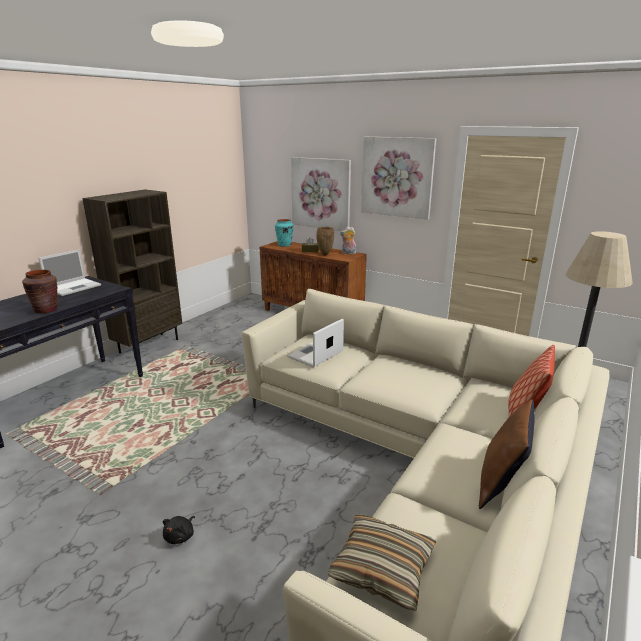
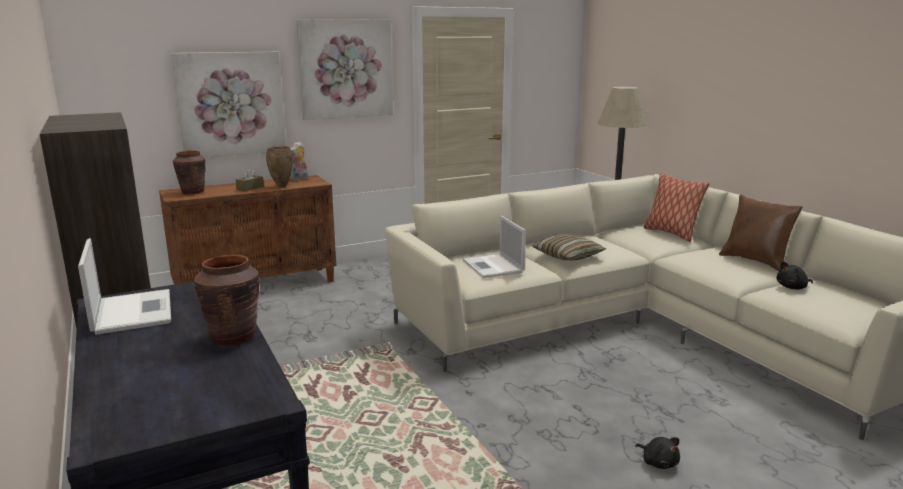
camera: 60 degrees left, 5 degrees down
turquoise vase [275,219,294,247] -> brown vase [173,150,206,194]
pillow [328,513,436,611] -> pillow moved to [532,234,606,260]
none -> black plush toy [777,261,813,289]

